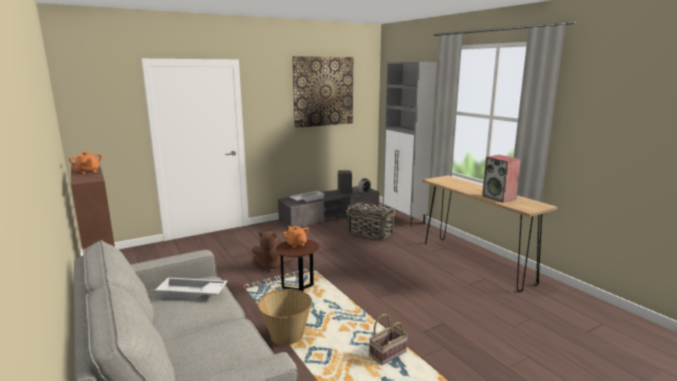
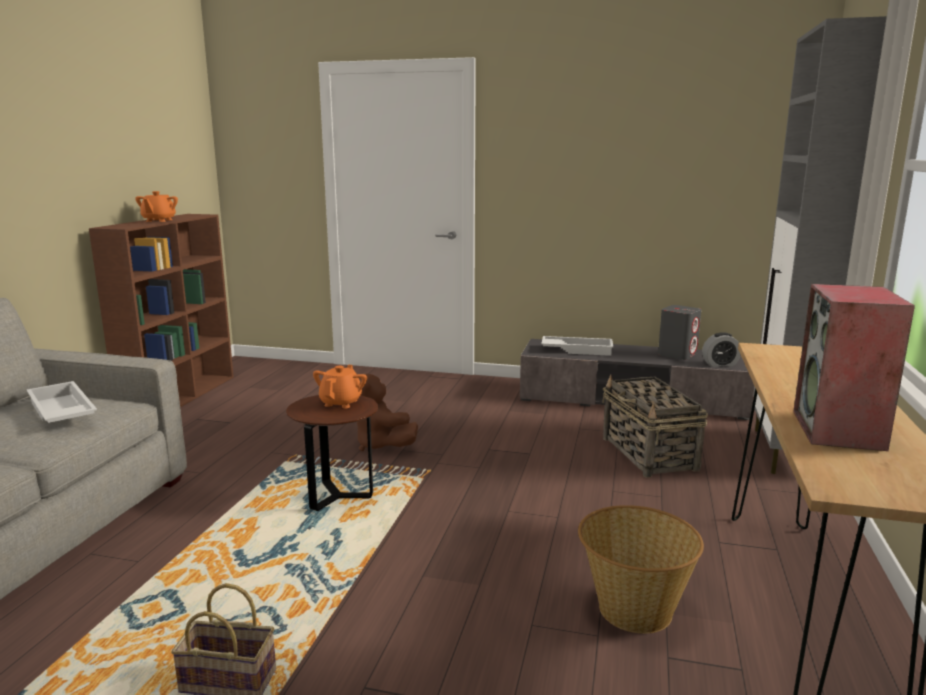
camera: 45 degrees right, 0 degrees up
basket [257,289,312,346] -> basket moved to [578,505,704,634]
picture [292,56,353,128] -> none

